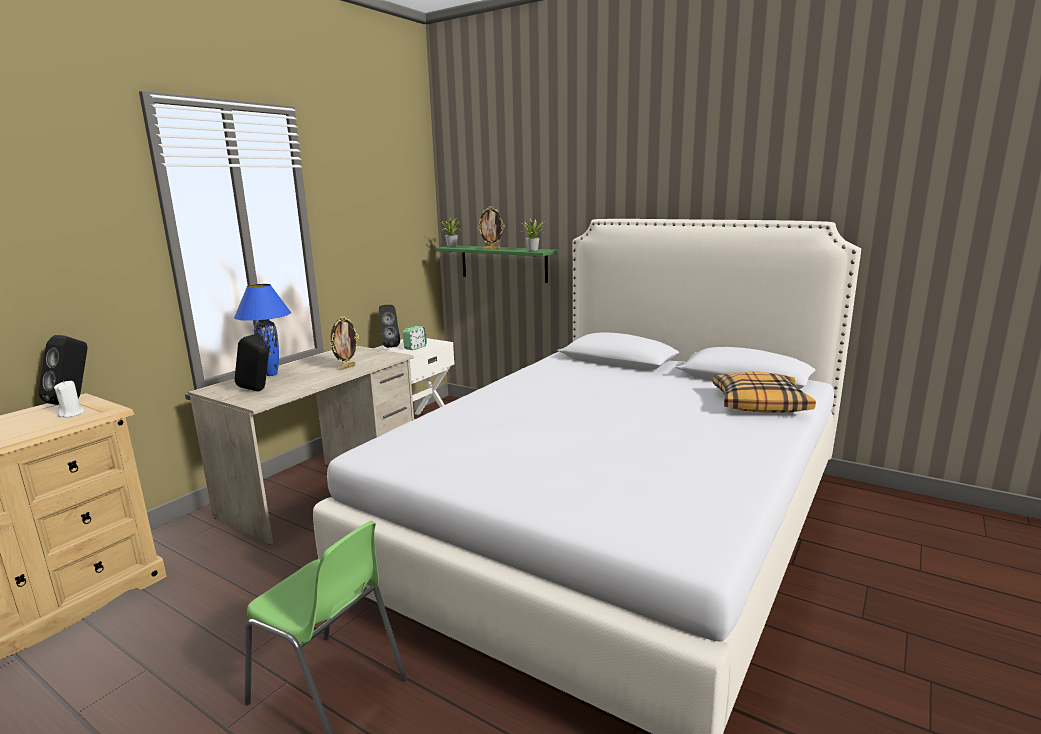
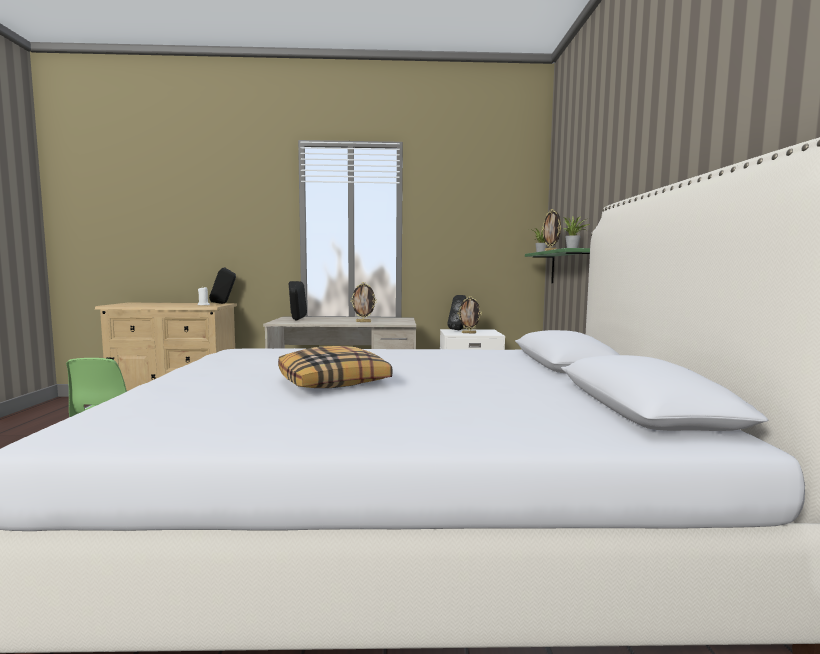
camera: 55 degrees right, 10 degrees down
blue table lamp [234,284,291,376] -> none
alarm clock [403,326,427,350] -> picture frame [458,296,482,333]
pillow [713,372,816,413] -> pillow moved to [278,346,392,388]

